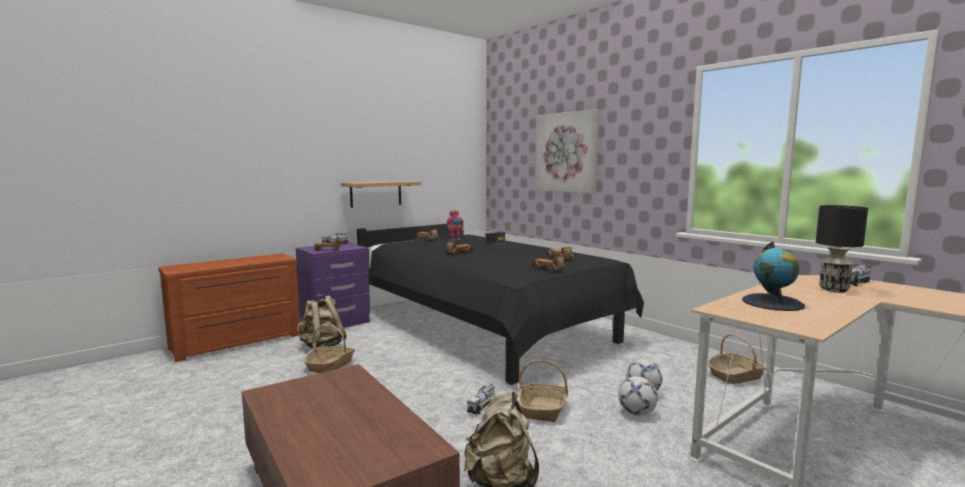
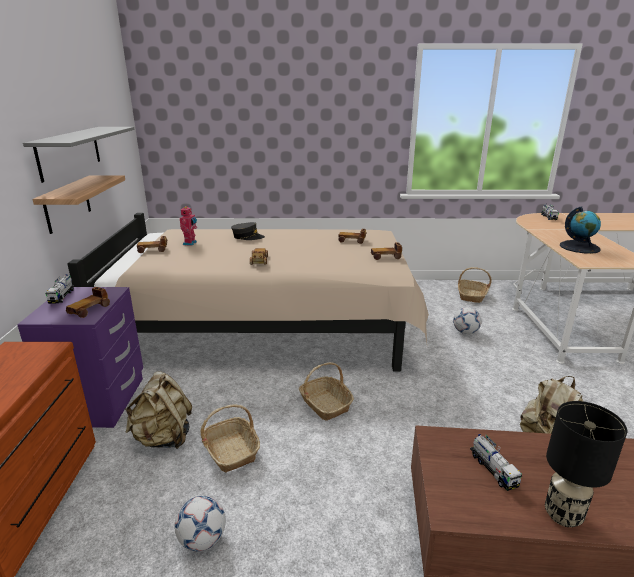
camera: 50 degrees left, 15 degrees up
black bed [357,220,644,385] -> beige bed [67,213,429,372]
toy truck [467,384,495,414] -> toy truck moved to [470,434,523,491]
basket [519,360,568,422] -> basket moved to [299,362,354,420]
picture [535,109,599,193] -> none
football [618,376,658,416] -> football moved to [174,496,226,551]
black table lamp [816,205,868,292] -> black table lamp moved to [545,401,627,527]
none -> grey shelf [23,127,134,183]

